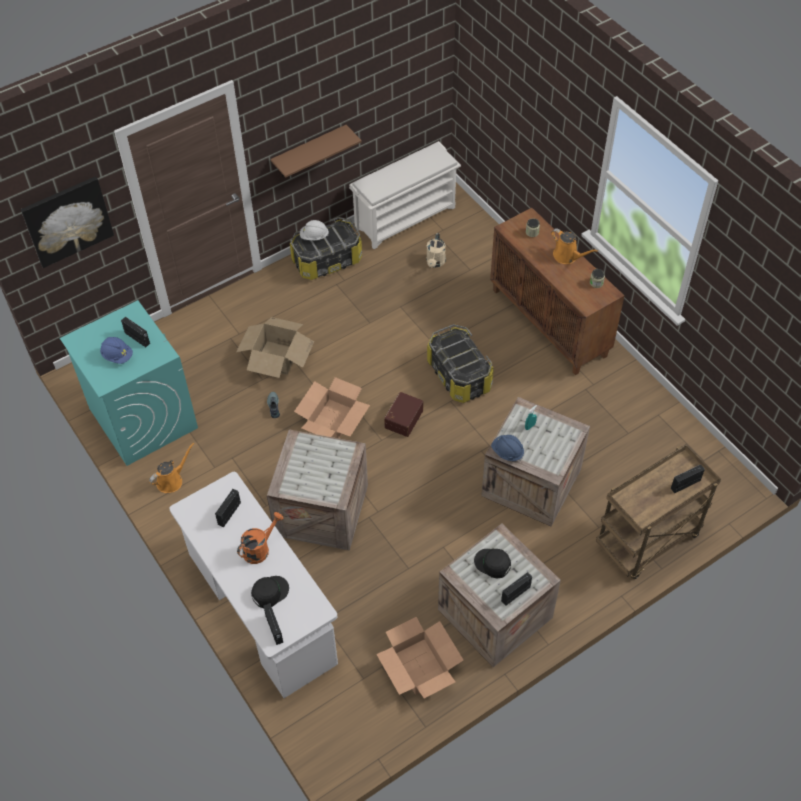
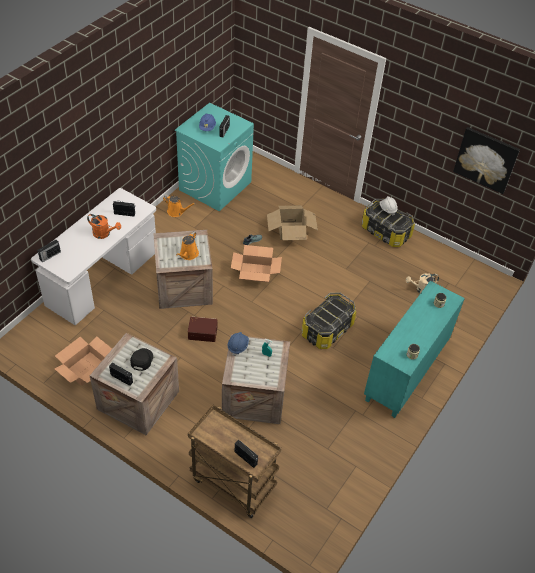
camera: 65 degrees right, 5 degrees down
picture [21,176,114,268] -> picture moved to [453,127,520,194]
black cap [251,576,289,608] -> none
brown shelf [271,125,362,177] -> none
white shoe rack [349,141,461,249] -> none
brown storage box [384,392,423,437] -> brown storage box moved to [188,317,218,342]
brown cabinet [490,208,624,375] -> turquoise cabinet [364,281,465,418]
orange watering can [551,228,598,264] -> orange watering can moved to [176,232,199,260]

